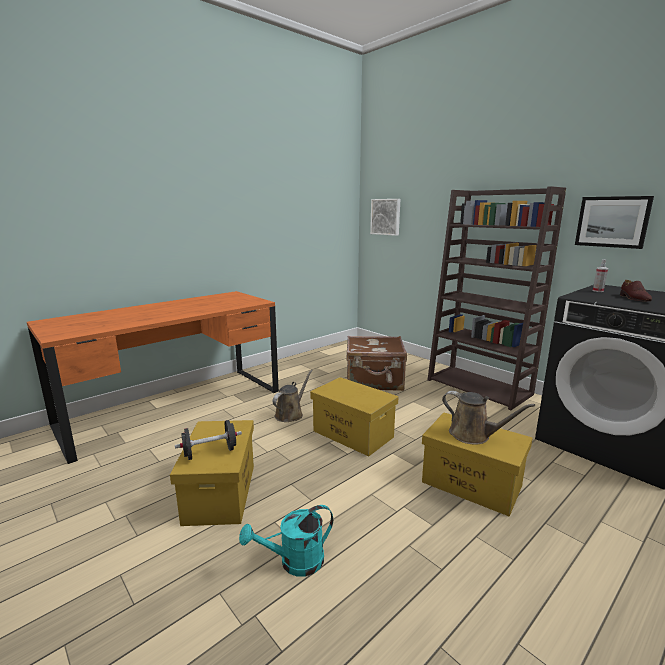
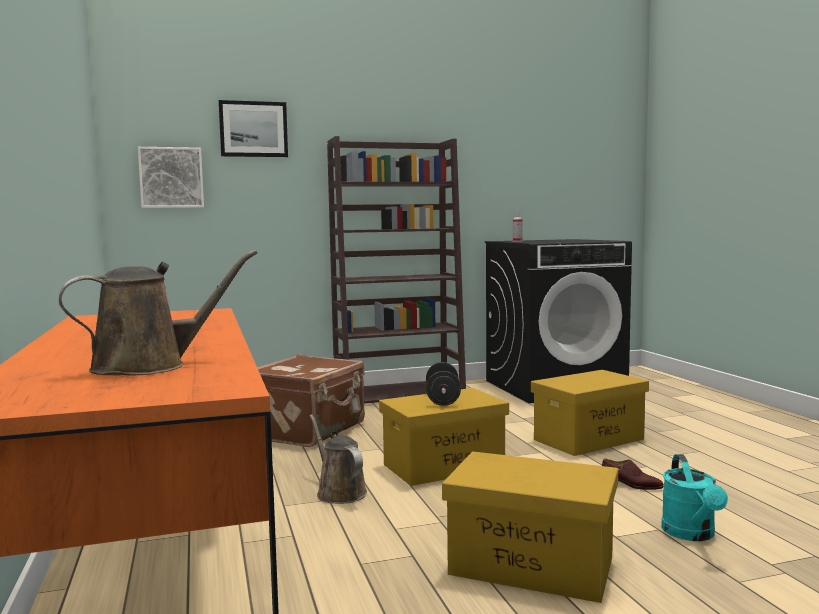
camera: 65 degrees left, 10 degrees down
black dumbbell [175,420,242,460] -> black dumbbell moved to [426,362,461,406]
brown watering can [442,391,535,445] -> brown watering can moved to [59,250,257,375]
picture [575,196,654,249] -> picture moved to [219,100,288,157]
brown shoe [620,280,652,301] -> brown shoe moved to [602,458,664,490]

